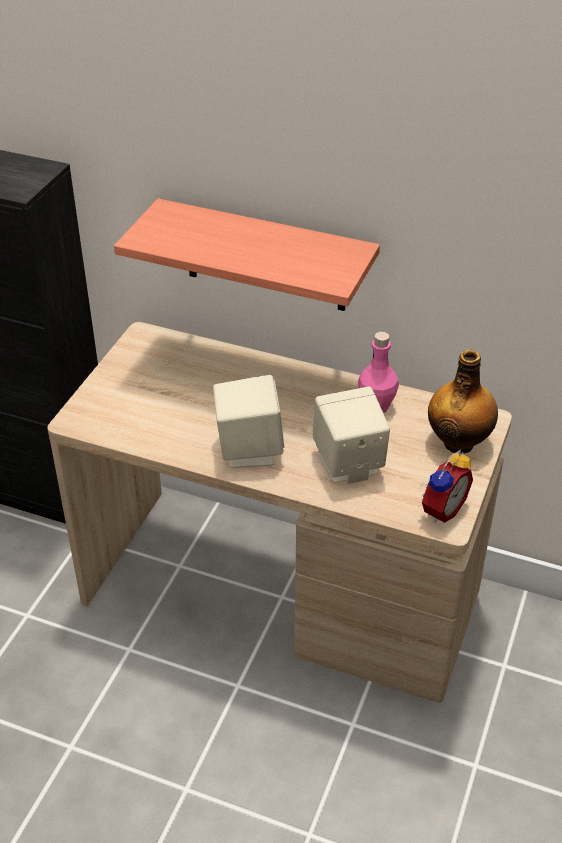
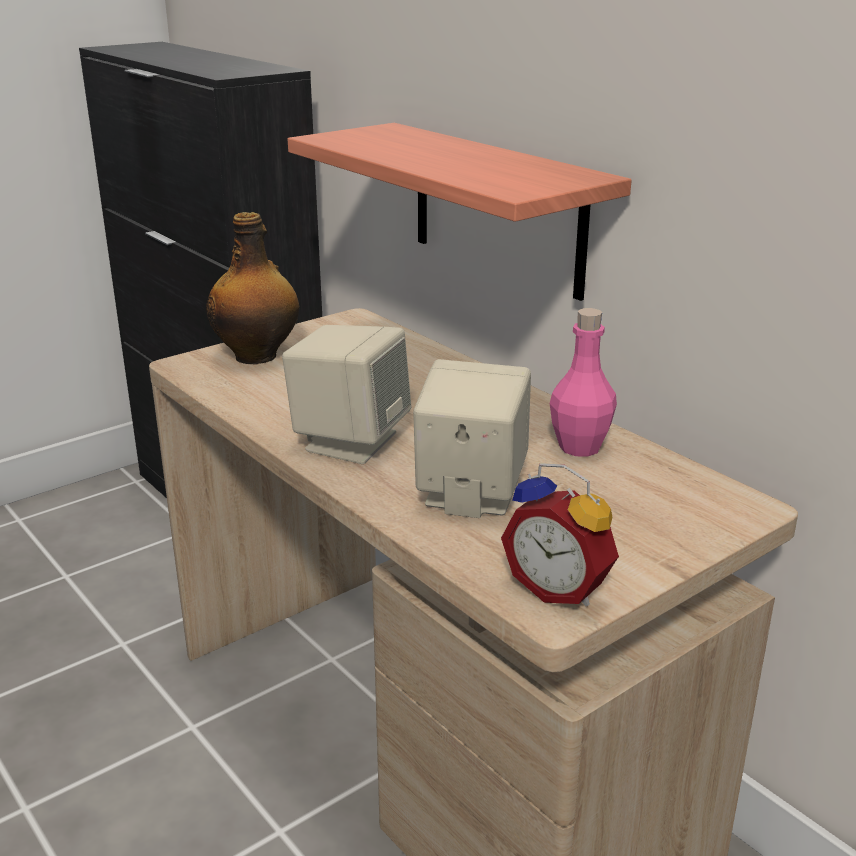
camera: 30 degrees right, 15 degrees down
alarm clock [420,450,473,523] -> alarm clock turned 60 degrees clockwise [501,463,619,607]
bottle [428,349,498,454] -> bottle moved to [206,212,299,364]

